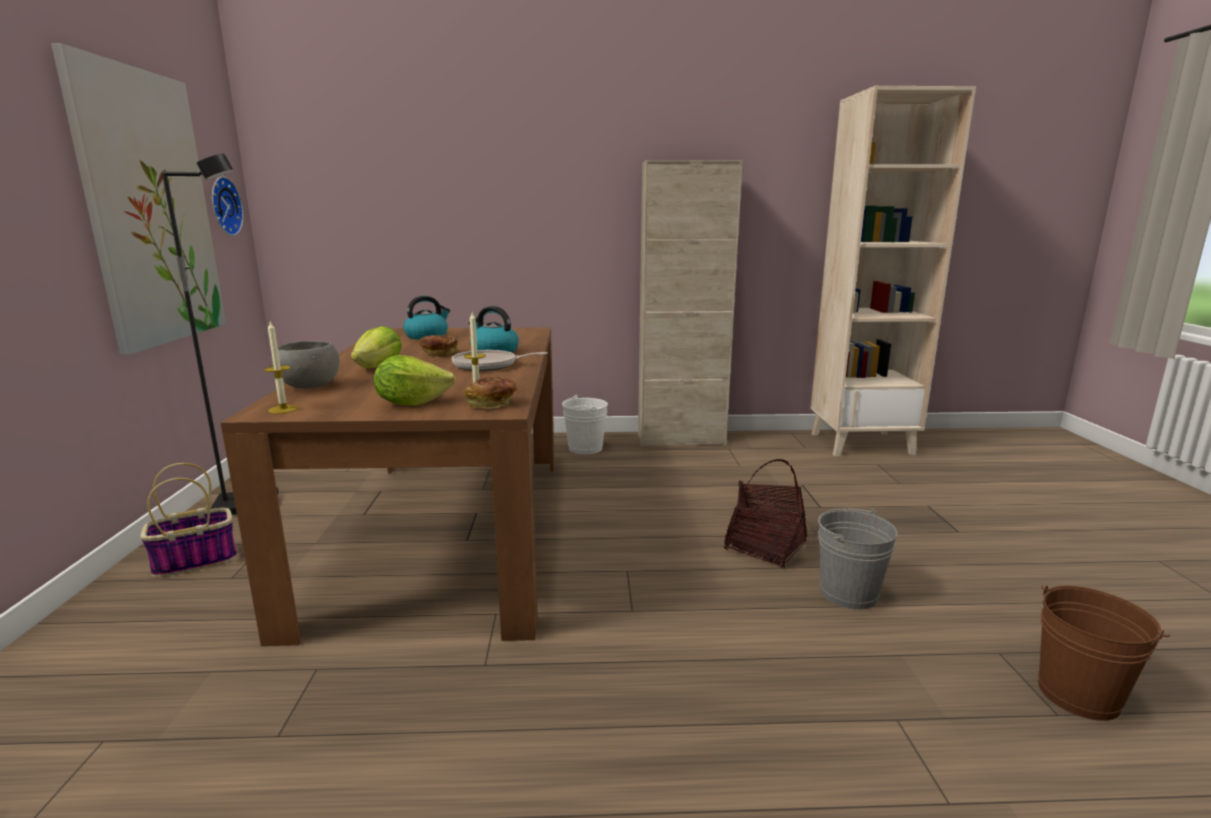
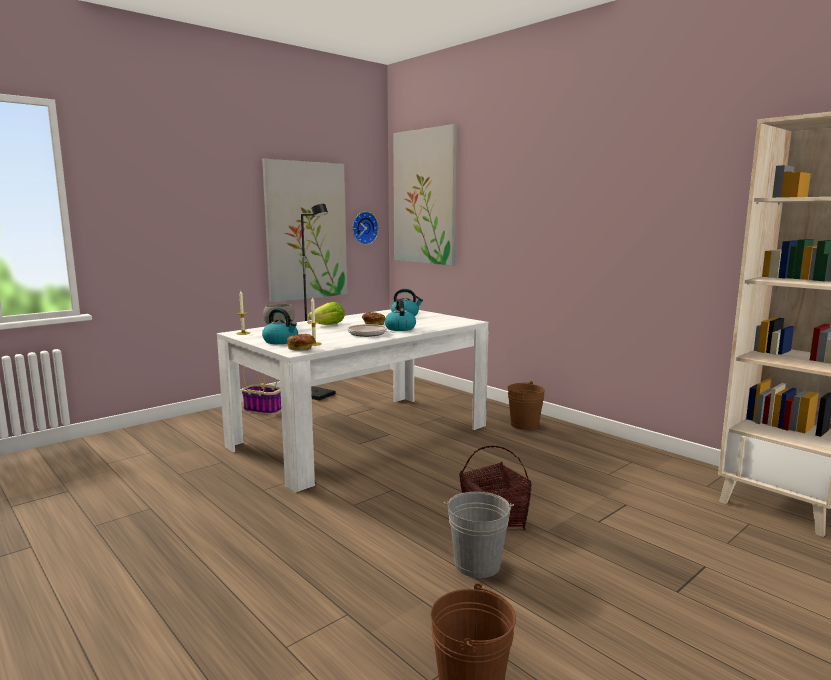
camera: 50 degrees right, 5 degrees down
brown dining table [220,327,554,646] -> white dining table [217,309,489,493]
lettuce [374,355,455,406] -> kettle [262,308,298,344]
white bucket [562,395,608,454] -> brown bucket [507,381,545,430]
beige cabinet [638,160,743,447] -> none
none -> picture [393,124,457,266]

